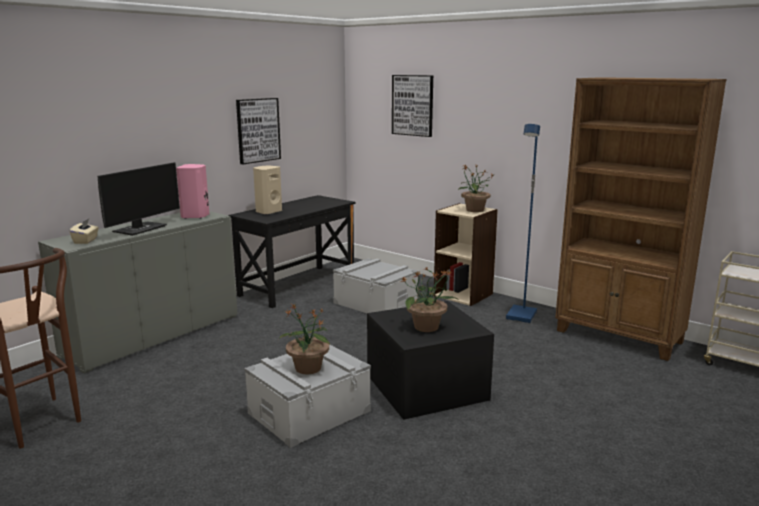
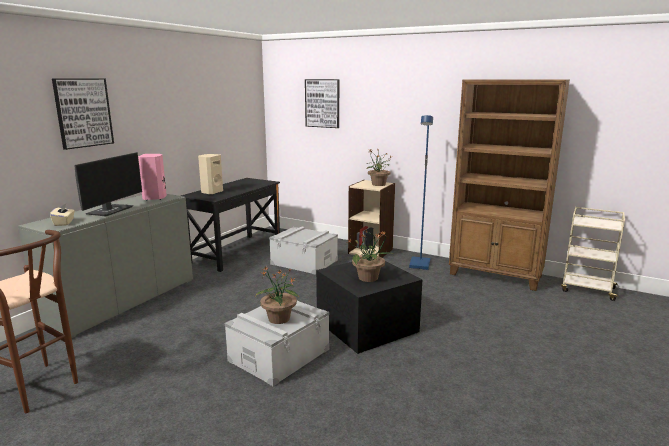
camera: 10 degrees left, 0 degrees up
picture [236,98,281,164] -> picture moved to [52,78,114,150]

